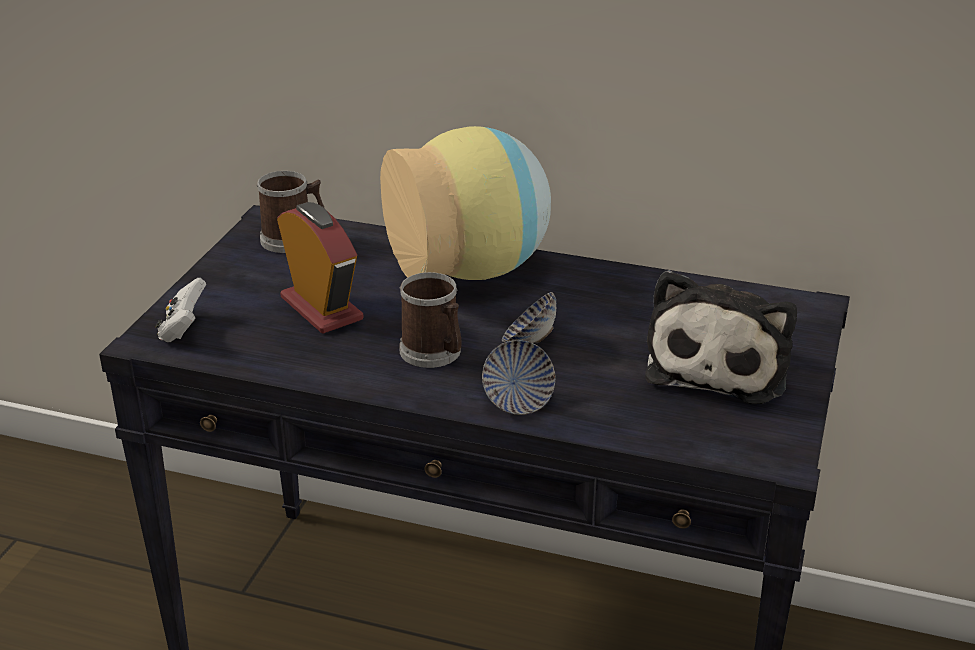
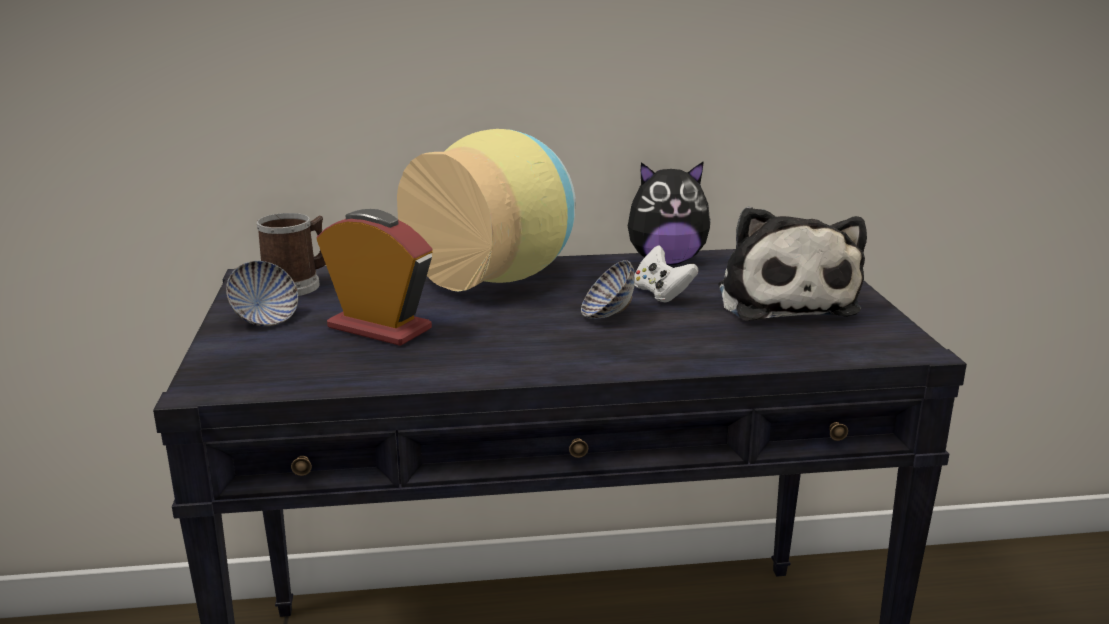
camera: 25 degrees left, 10 degrees down
white game controller [155,278,206,342] -> white game controller moved to [635,245,698,303]
mug [399,272,461,368] -> none
bowl [482,340,556,415] -> bowl moved to [226,261,298,326]
none -> plush toy [628,161,711,265]

